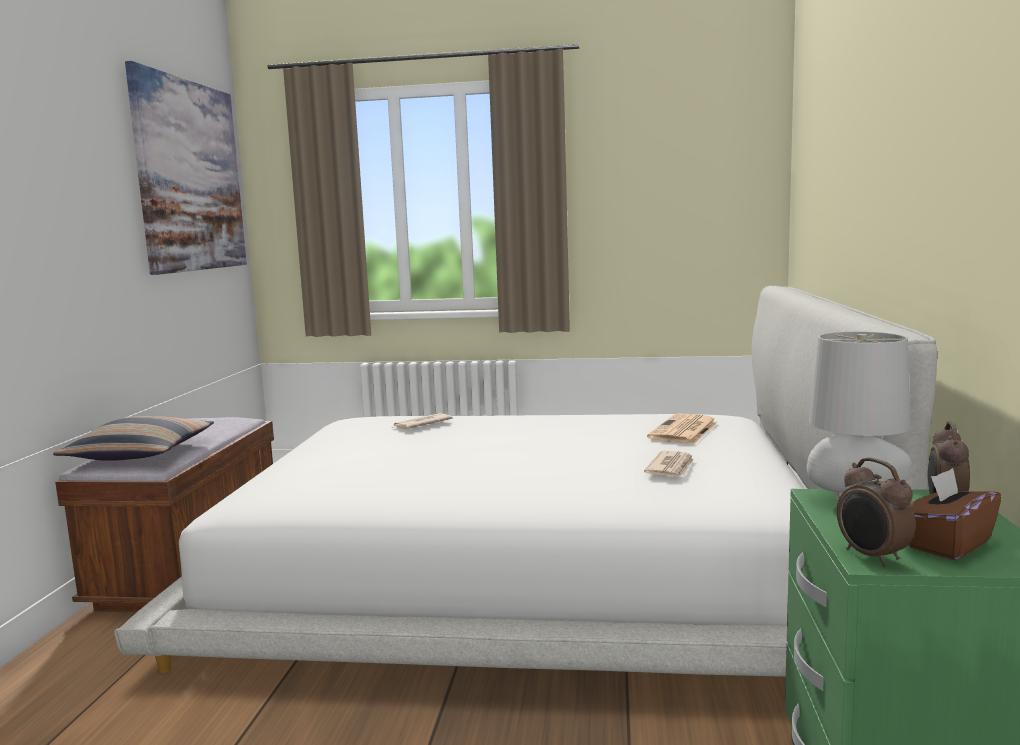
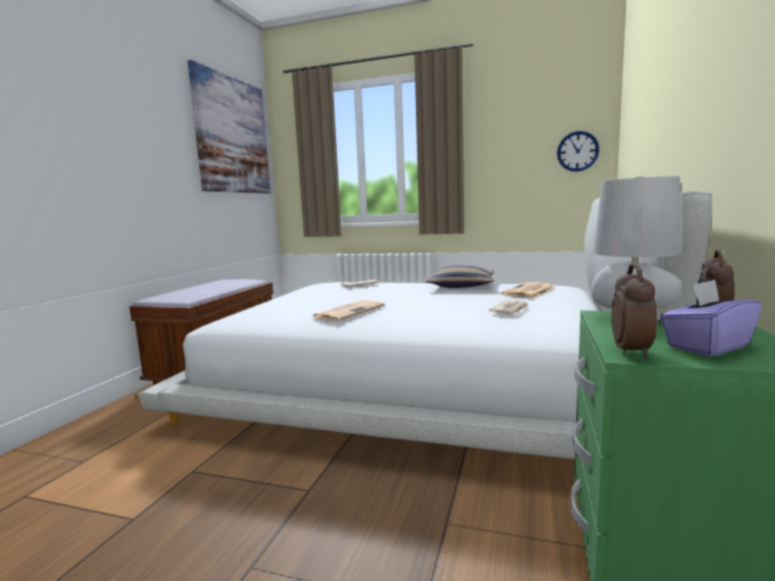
camera: 10 degrees right, 0 degrees up
pillow [53,416,214,461] -> pillow moved to [426,265,494,288]
alarm clock [837,458,916,567] -> alarm clock turned 150 degrees counterclockwise [612,264,657,359]
brown tissue box [909,468,1002,560] -> purple tissue box [660,280,762,357]
none -> newspaper [312,300,385,321]
none -> wall clock [557,131,599,172]

